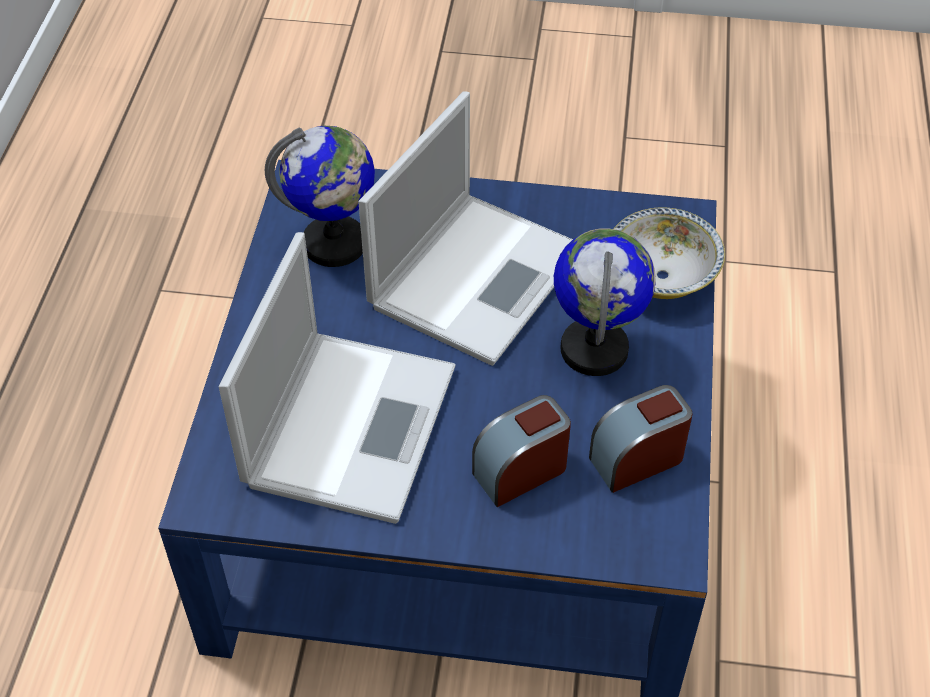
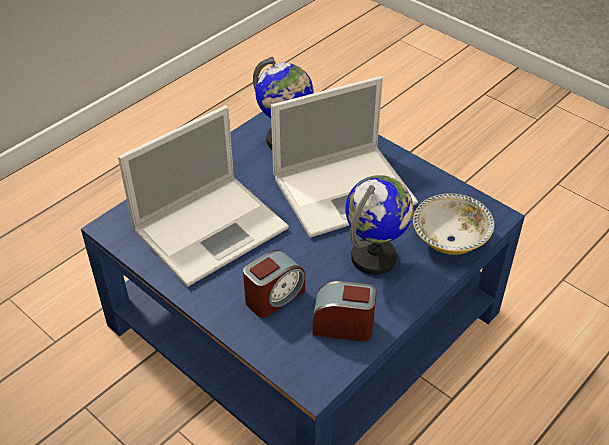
camera: 35 degrees right, 5 degrees down
alarm clock [472,395,571,507] -> alarm clock turned 135 degrees clockwise [243,250,305,318]

